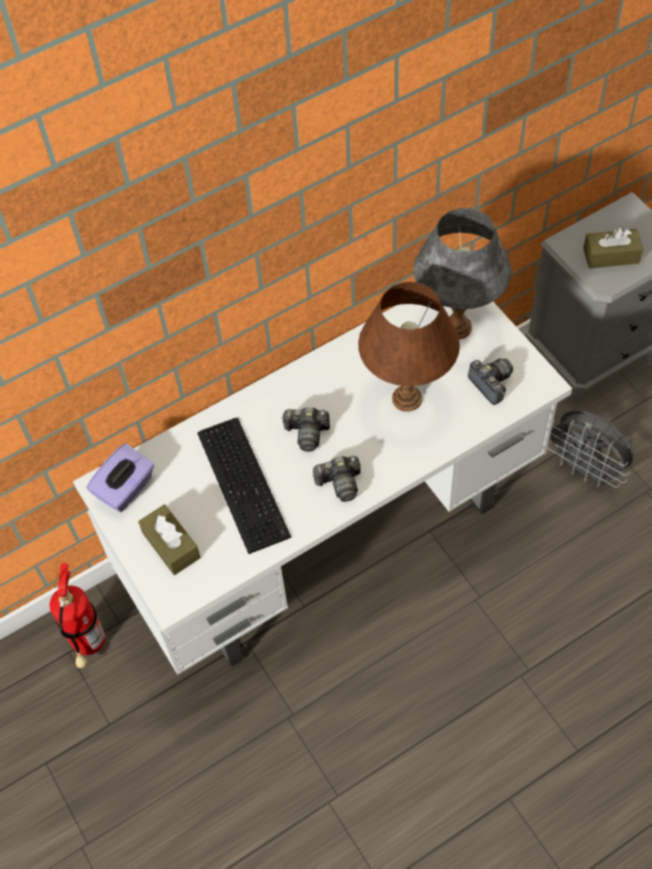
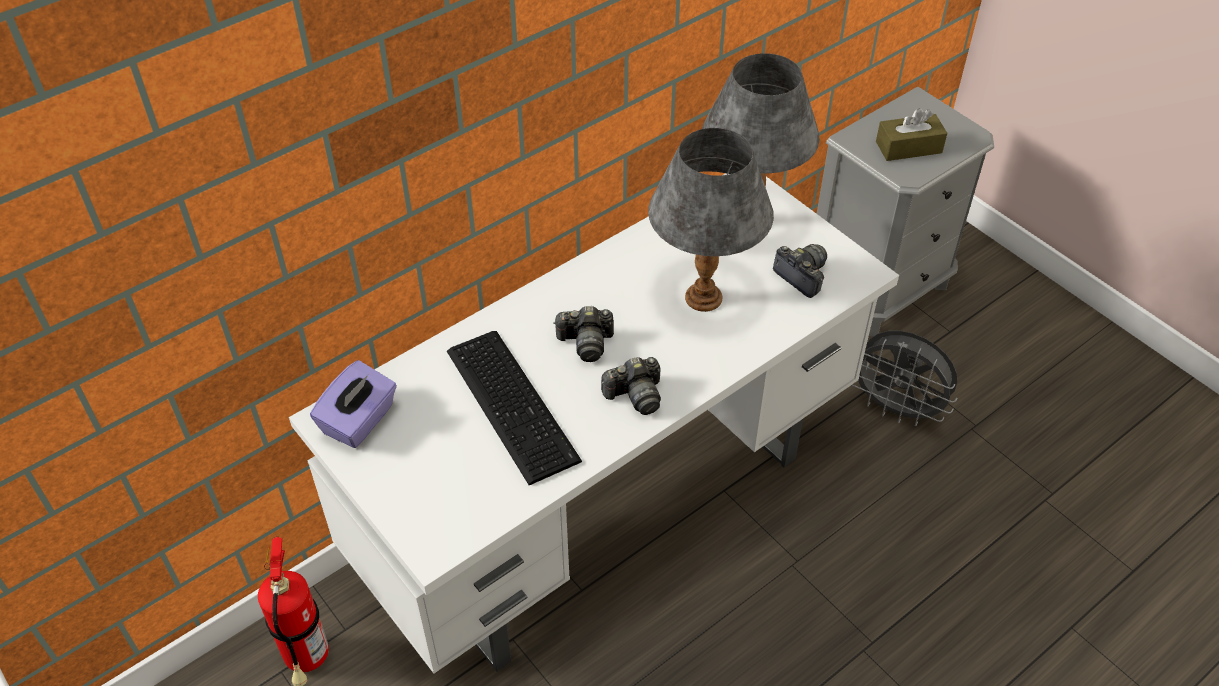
camera: 10 degrees left, 10 degrees down
brown tissue box [138,504,201,575] -> none
brown table lamp [358,282,460,412] -> grey table lamp [648,128,774,312]

